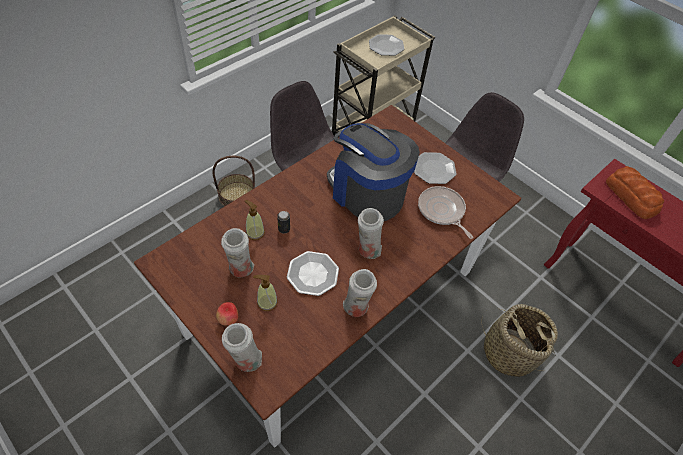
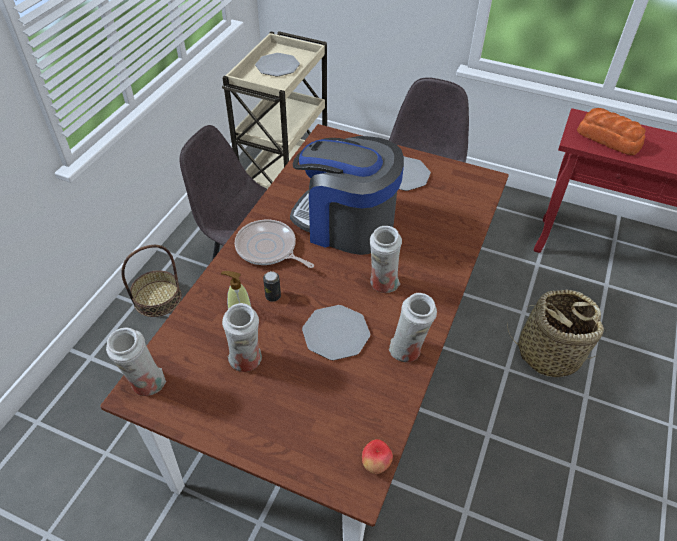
camera: 20 degrees left, 5 degrees down
apple [216,302,238,325] -> apple moved to [362,439,393,474]
white vase [222,323,262,372] -> white vase moved to [106,328,166,396]
soap dispenser [253,275,278,311] -> none
frying pan [418,186,473,239] -> frying pan moved to [235,220,314,268]

